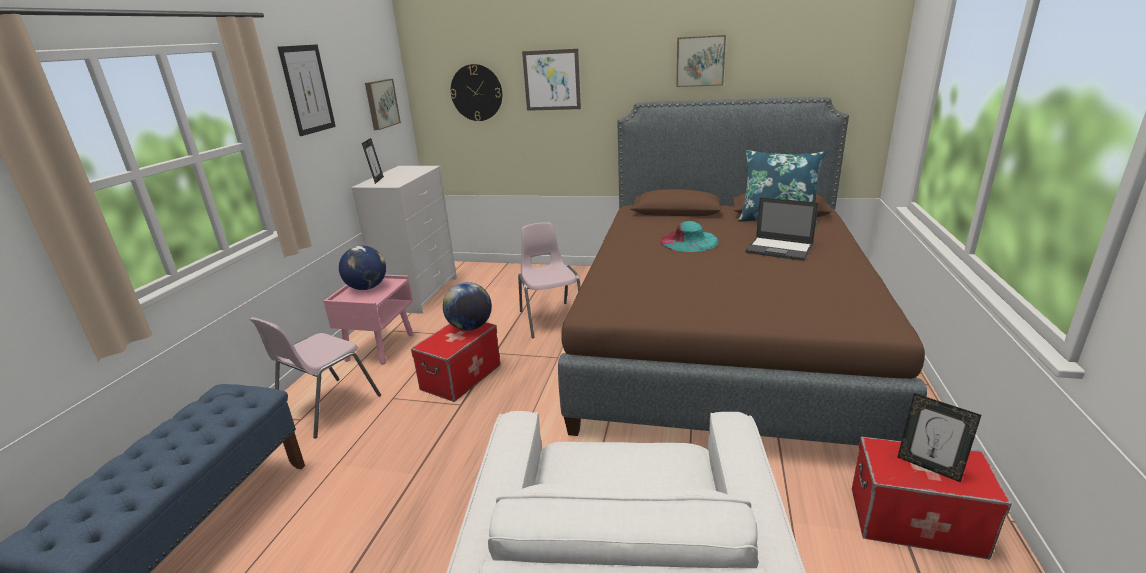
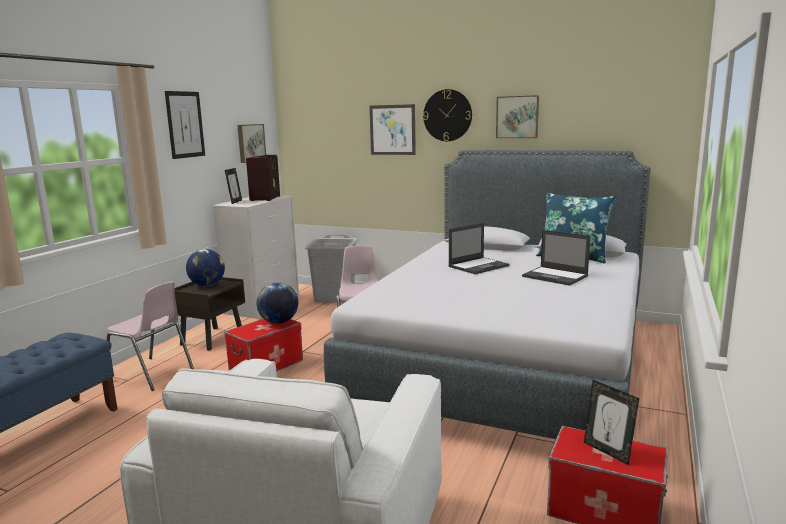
camera: 10 degrees right, 10 degrees down
pink chair [249,317,381,439] -> pink chair turned 105 degrees counterclockwise [107,282,194,391]
pink nightstand [324,275,413,365] -> brown nightstand [174,277,245,351]
wall clock [450,64,502,121] -> wall clock moved to [423,89,472,141]
brown bed [558,97,927,446] -> grey bed [324,150,651,439]
turquoise hat [660,221,719,252] -> laptop [448,223,509,274]
none -> radio [246,155,280,201]
none -> grey laundry basket [304,235,359,303]

